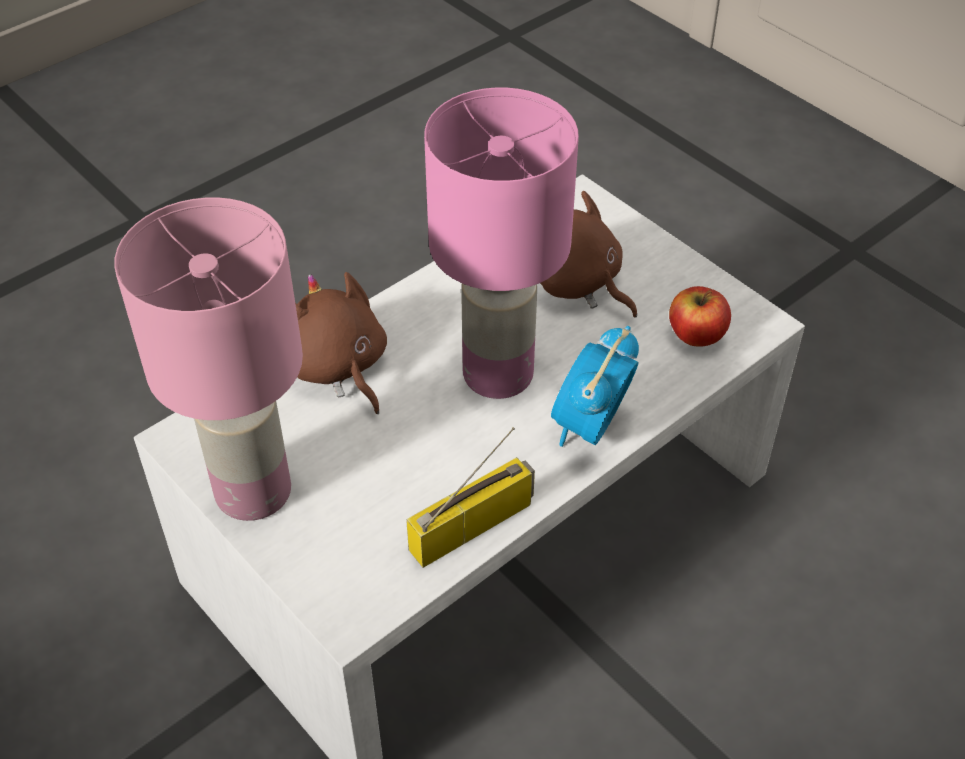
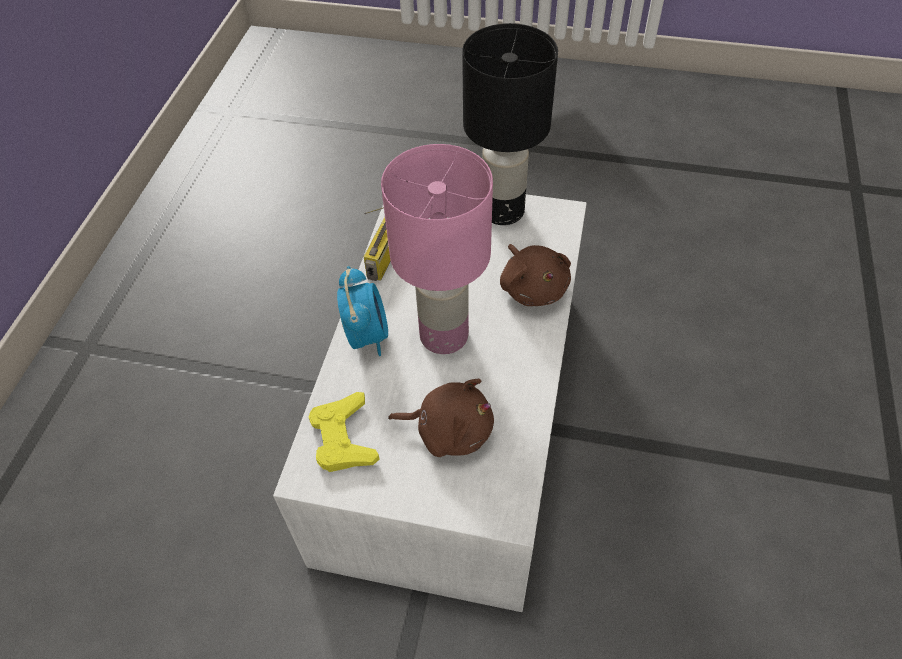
camera: 145 degrees right, 5 degrees up
pink table lamp [114,197,303,521] -> black table lamp [462,23,558,225]
brown plush toy [295,272,387,414] -> brown plush toy turned 45 degrees clockwise [500,244,571,306]
apple [669,286,731,346] -> yellow game controller [309,392,379,472]

